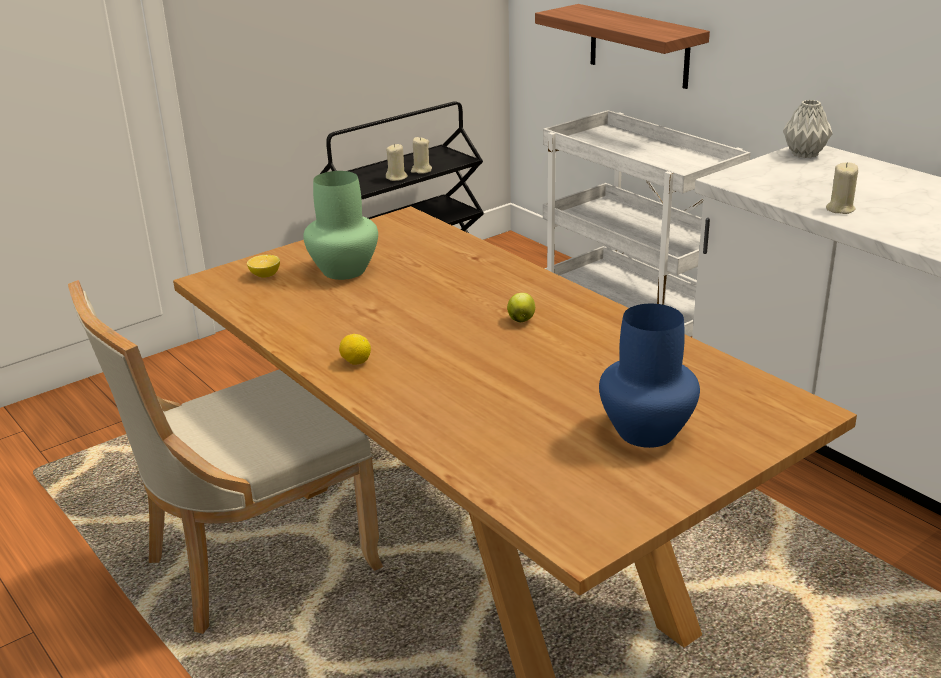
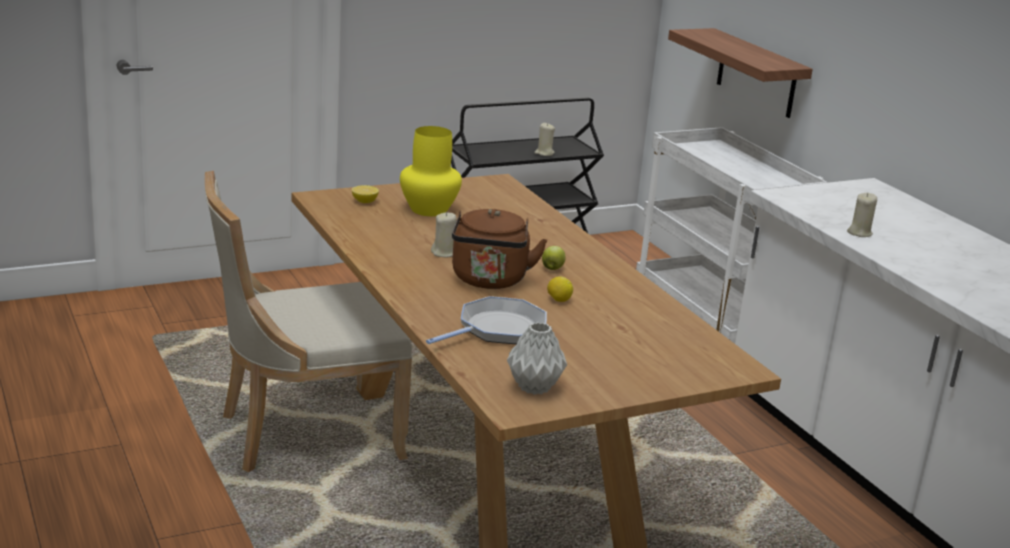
camera: 10 degrees right, 5 degrees down
green vase [303,171,378,280] -> yellow vase [400,126,462,216]
lemon [339,334,371,365] -> lemon moved to [547,276,573,302]
beige candle [386,144,408,181] -> beige candle moved to [431,212,456,257]
blue vase [599,304,700,448] -> none
grey vase [783,100,833,158] -> grey vase moved to [507,322,567,395]
none -> frying pan [426,296,547,344]
none -> brown kettle [452,209,547,289]

